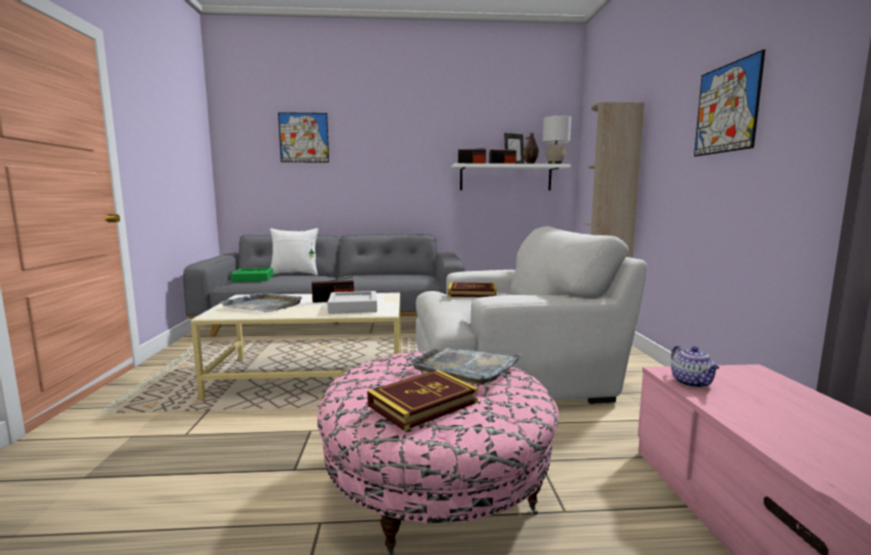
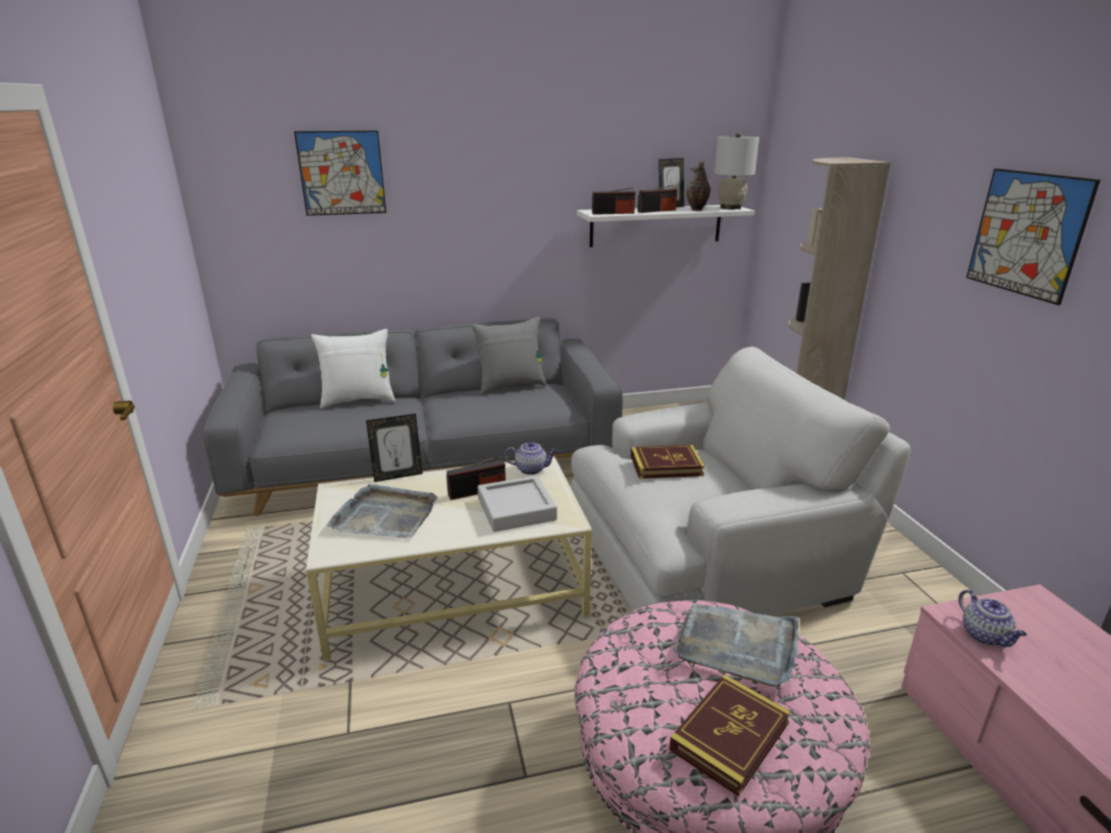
camera: 10 degrees left, 15 degrees up
green tray [231,268,273,282] -> none
none -> picture frame [366,414,423,482]
none -> grey pillow [471,317,547,395]
none -> teapot [504,442,557,475]

